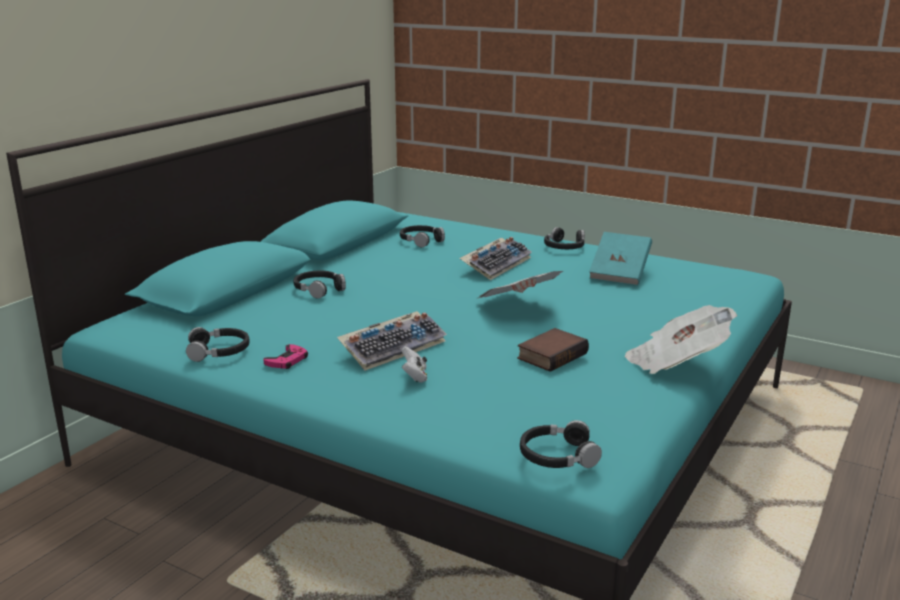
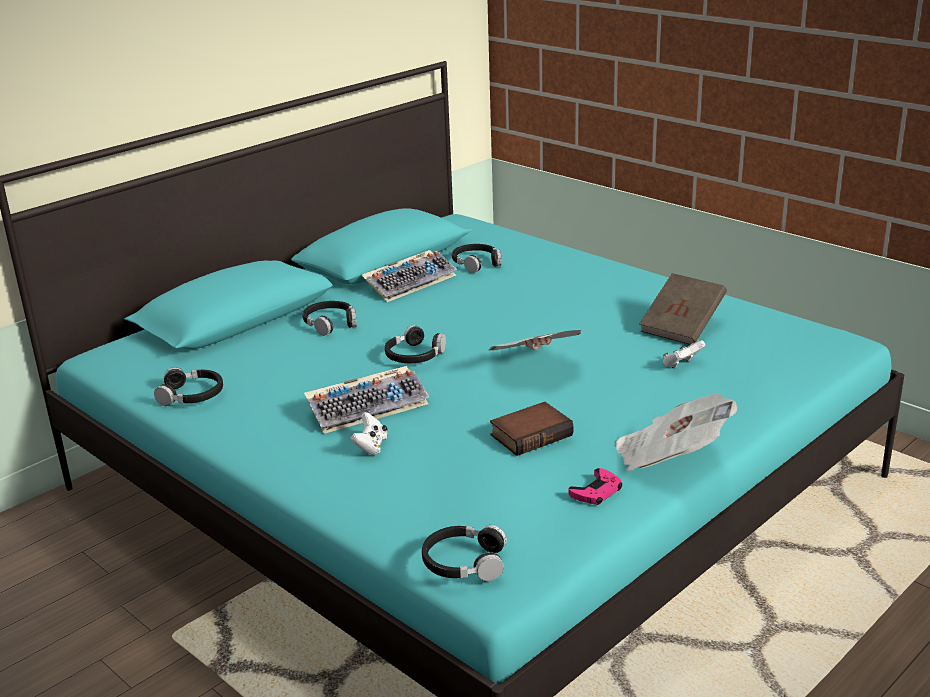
camera: 15 degrees right, 5 degrees up
pink game controller [263,344,308,369] -> pink game controller moved to [569,468,622,505]
keyboard [459,237,532,280] -> keyboard moved to [362,250,457,302]
black headphones [544,227,585,249] -> black headphones moved to [385,325,446,363]
turquoise book [589,232,652,286] -> brown book [639,273,727,345]
none -> white game controller [663,340,705,368]

